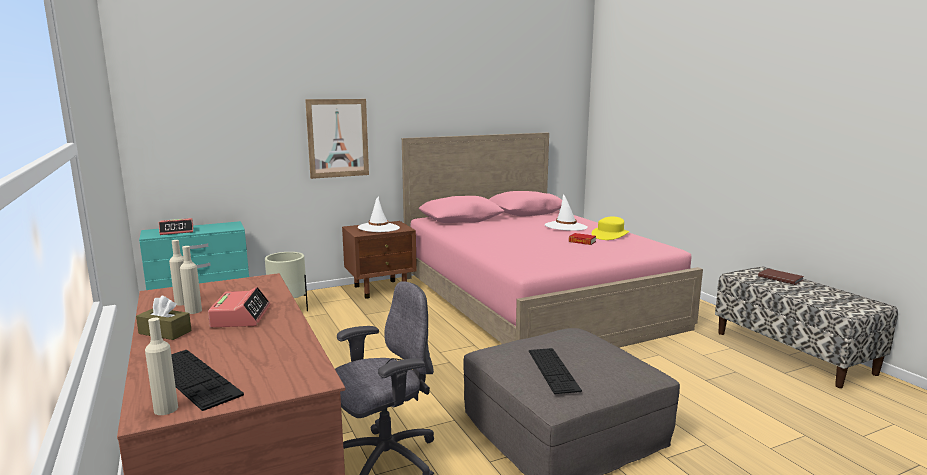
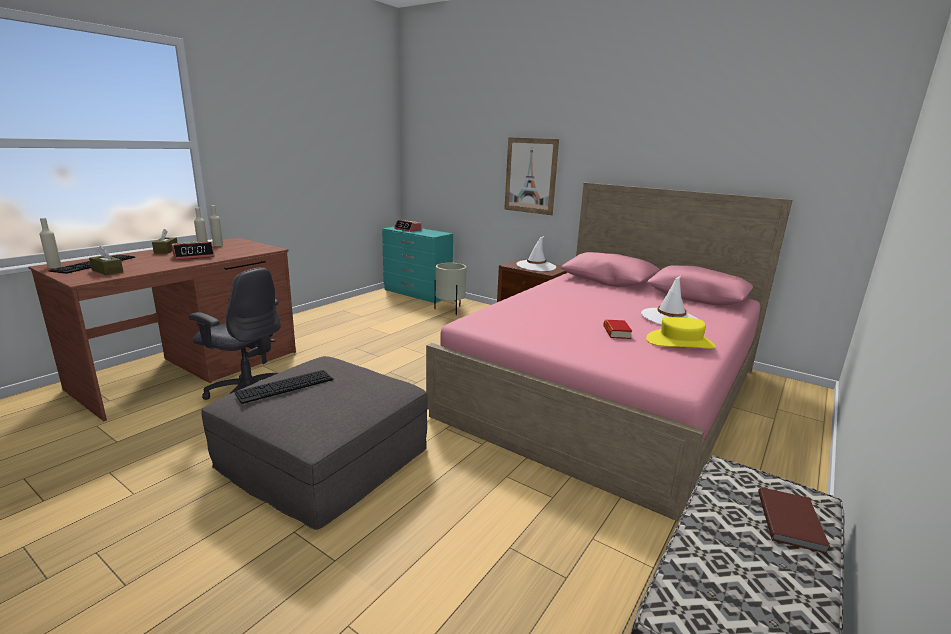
camera: 60 degrees right, 5 degrees up
none -> brown tissue box [89,246,123,275]

